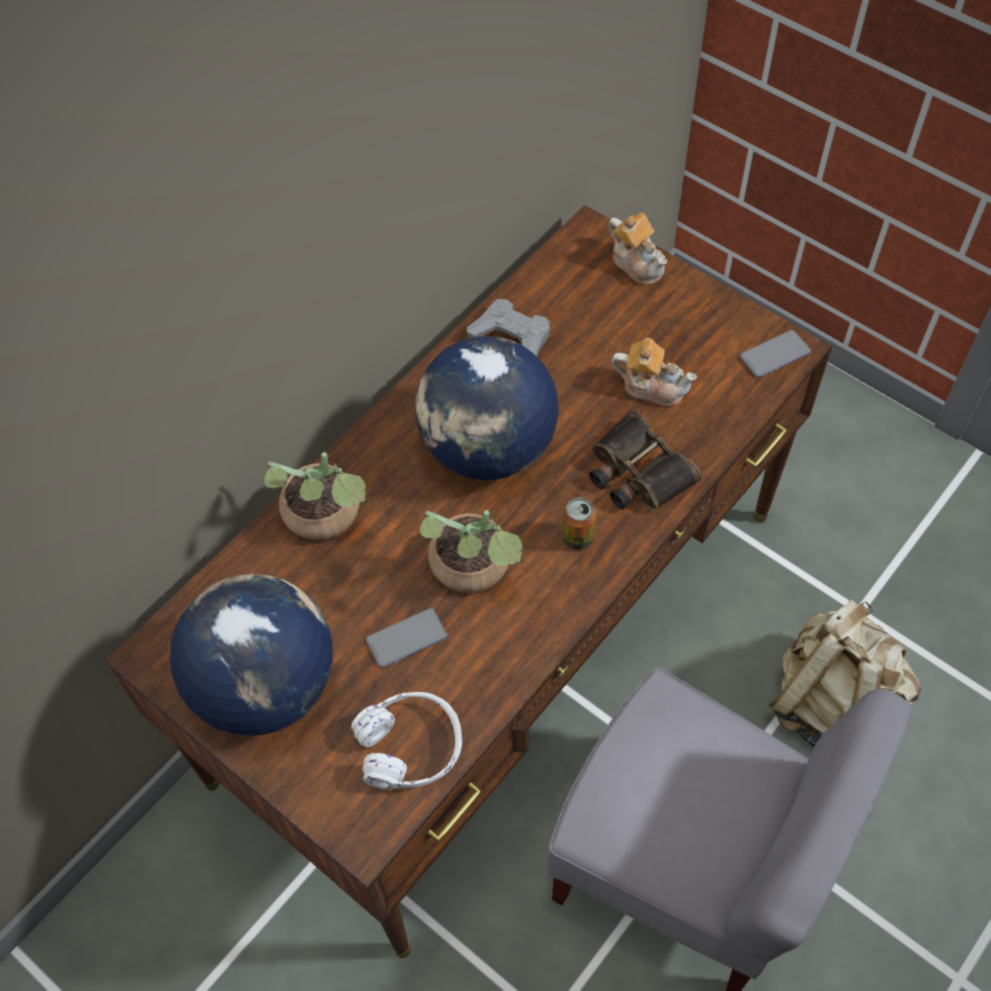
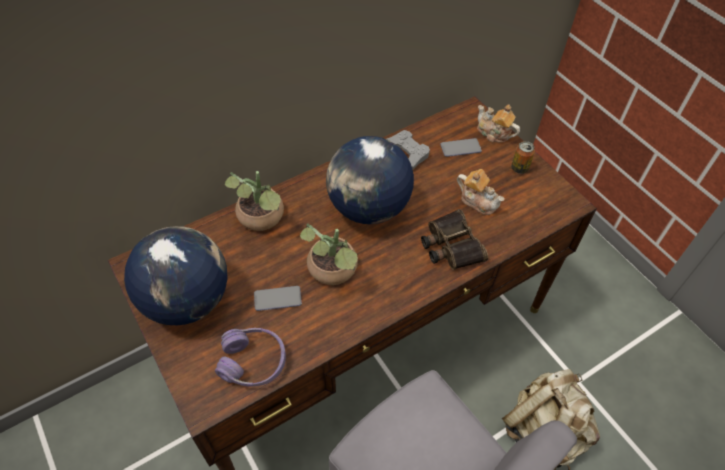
camera: 15 degrees right, 5 degrees down
white headphones [351,692,462,790] -> purple headphones [215,328,286,387]
can [562,497,596,550] -> can moved to [511,141,535,174]
teapot [608,213,668,285] -> teapot turned 150 degrees clockwise [477,104,520,142]
phone [740,330,811,378] -> phone moved to [440,138,482,157]

